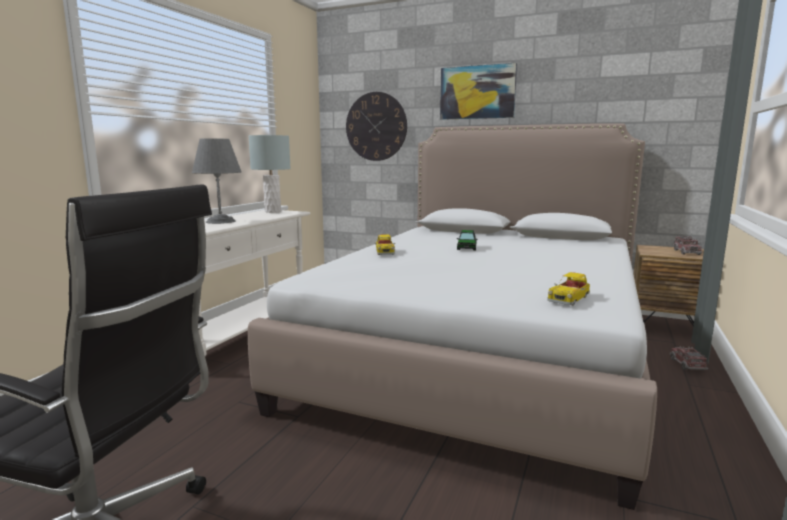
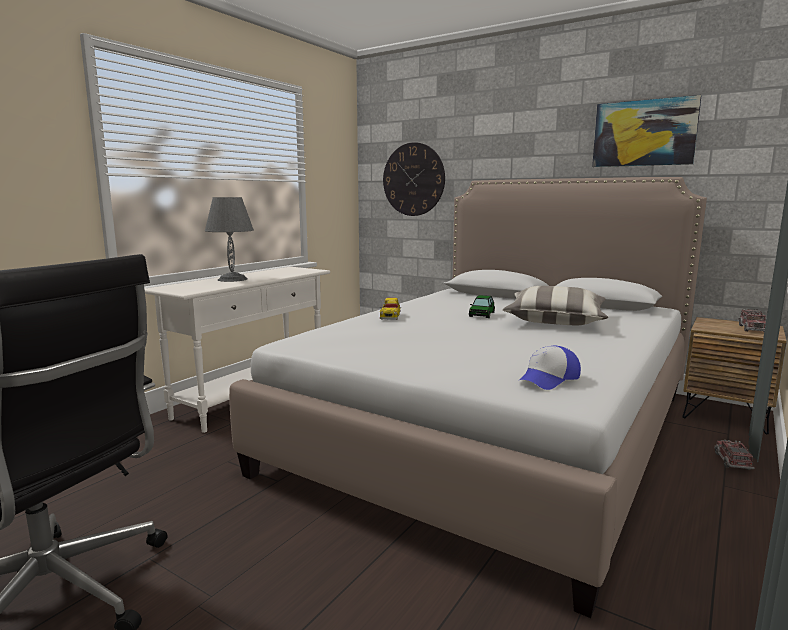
camera: 10 degrees right, 0 degrees up
grey table lamp [249,135,290,213] -> none
picture [440,63,517,120] -> picture moved to [592,95,701,167]
toy car [547,272,590,305] -> cap [520,346,581,390]
none -> pillow [502,286,608,325]

